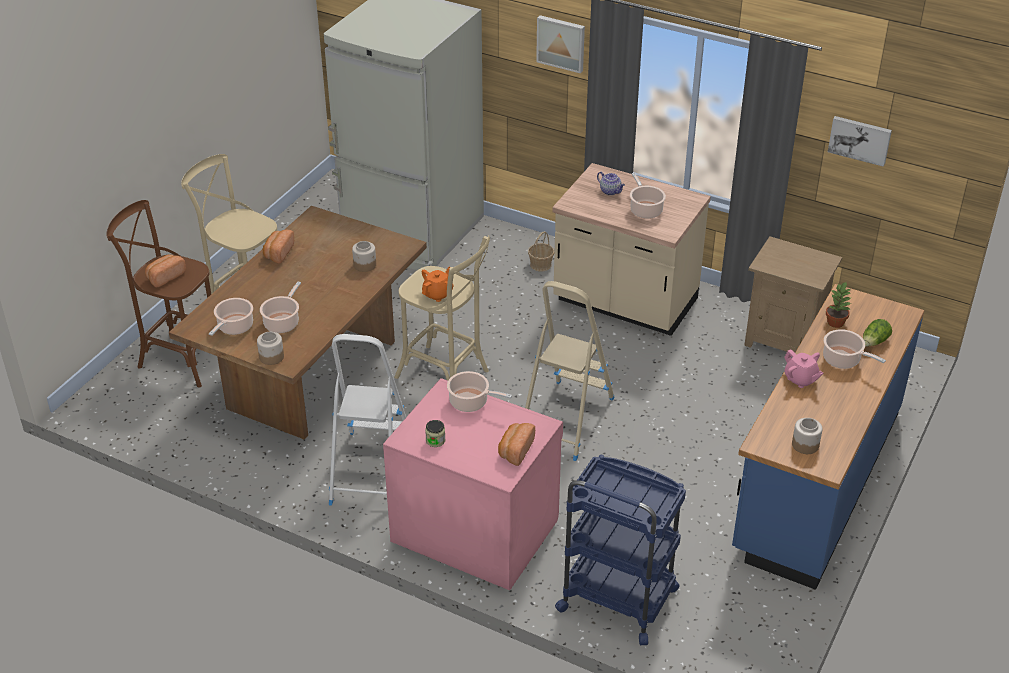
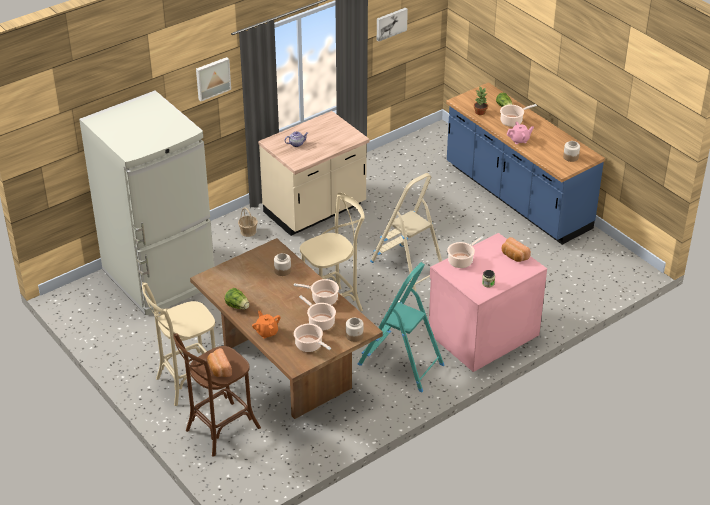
camera: 65 degrees left, 0 degrees up
bread [263,230,294,263] -> lettuce [225,288,249,309]
white step ladder [329,334,406,506] -> turquoise step ladder [358,262,444,392]
orange teapot [422,266,453,302] -> orange teapot moved to [252,311,281,339]
blue cart [555,455,686,645] -> none
cooking pot [630,173,666,219] -> cooking pot moved to [294,279,339,305]
beige nightstand [744,236,842,352] -> none

